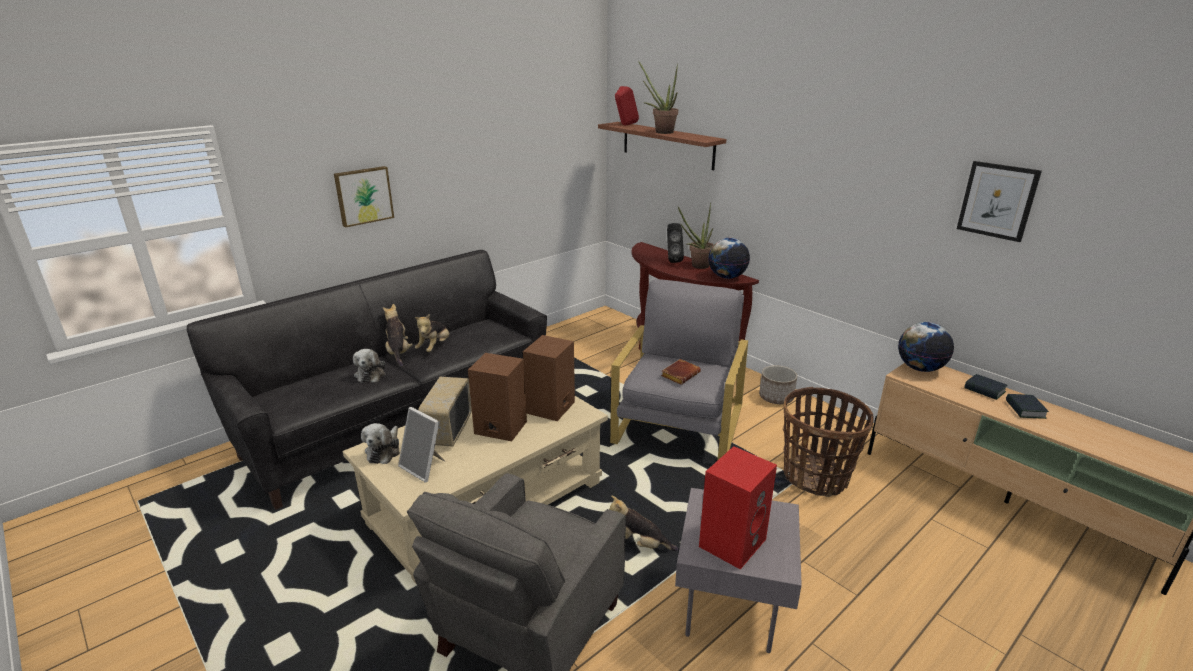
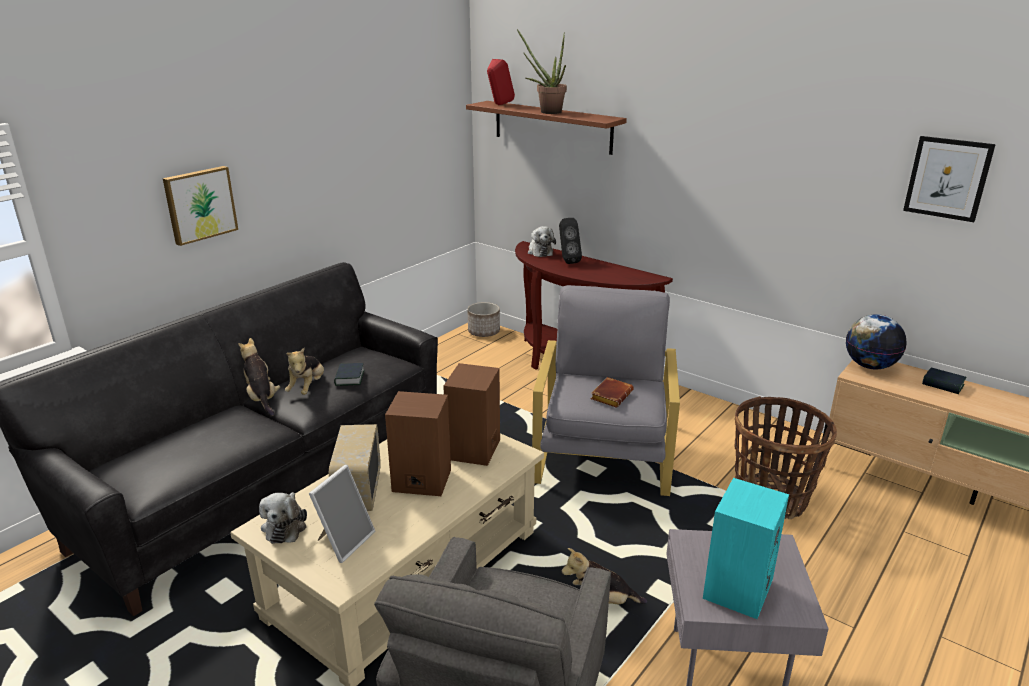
camera: 10 degrees left, 0 degrees up
plush toy [353,349,385,383] -> plush toy moved to [528,226,556,257]
picture frame [398,407,445,483] -> picture frame turned 90 degrees counterclockwise [309,465,375,563]
potted plant [678,203,714,269] -> none
red speaker [699,446,777,570] -> turquoise speaker [703,478,789,619]
globe [708,238,750,279] -> none
planter [759,365,797,404] -> planter moved to [467,302,500,337]
book [1006,394,1049,419] -> book moved to [334,363,365,386]

